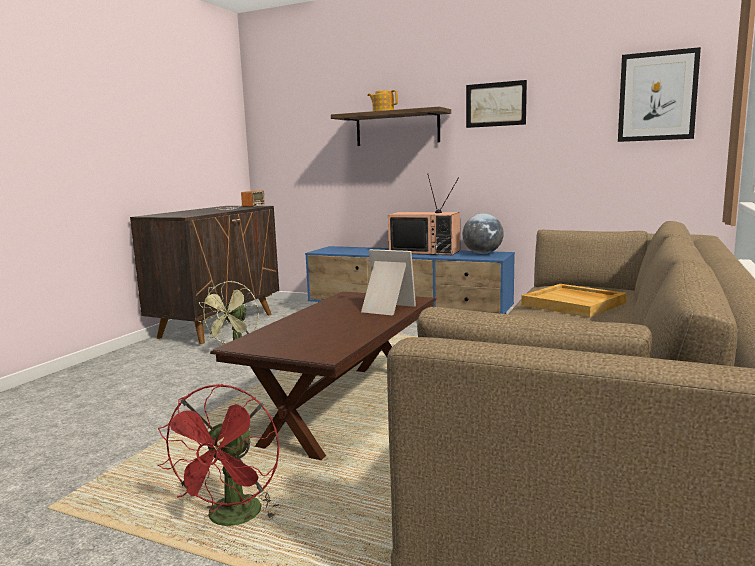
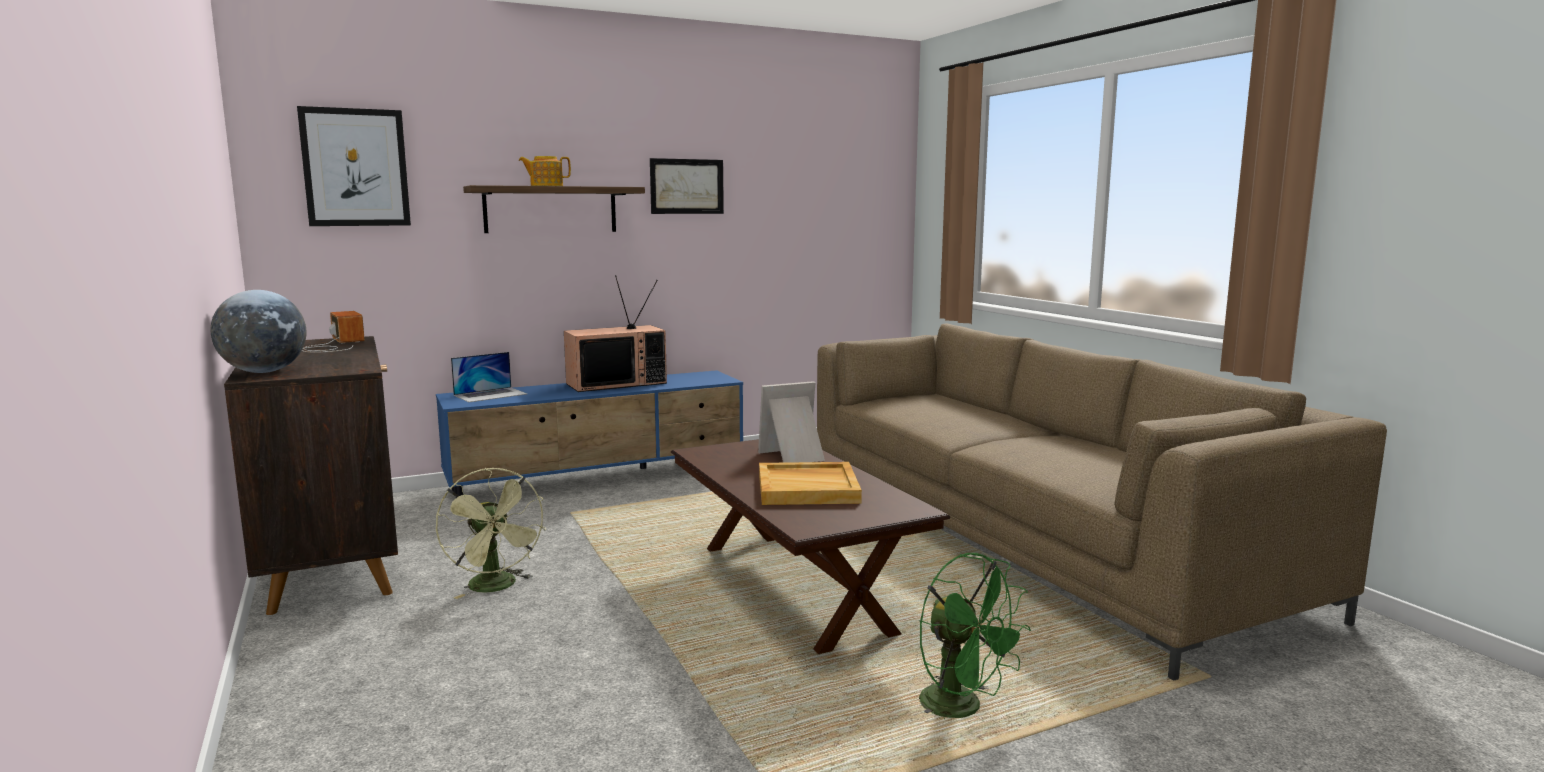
camera: 50 degrees left, 0 degrees up
red fan [158,384,279,526] -> green fan [919,553,1031,718]
globe [463,214,504,254] -> globe moved to [210,290,306,373]
beige tray [521,284,627,317] -> beige tray moved to [759,462,862,505]
picture [618,47,701,142] -> picture moved to [297,106,411,226]
none -> laptop [451,352,527,402]

